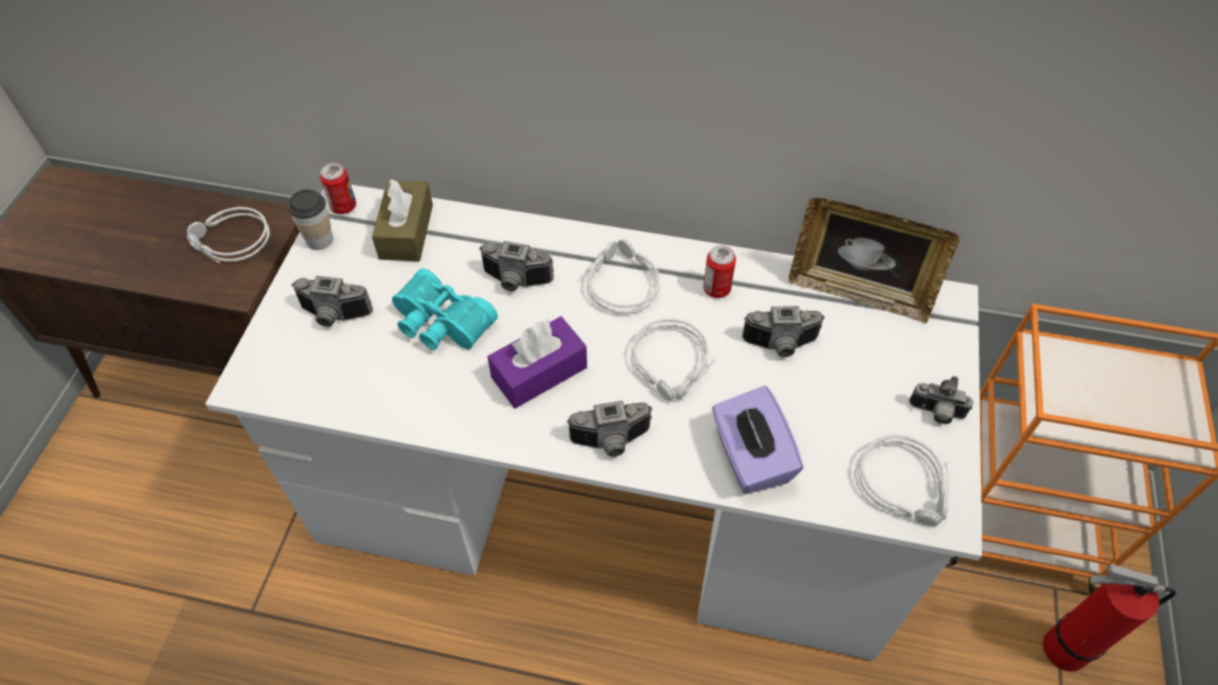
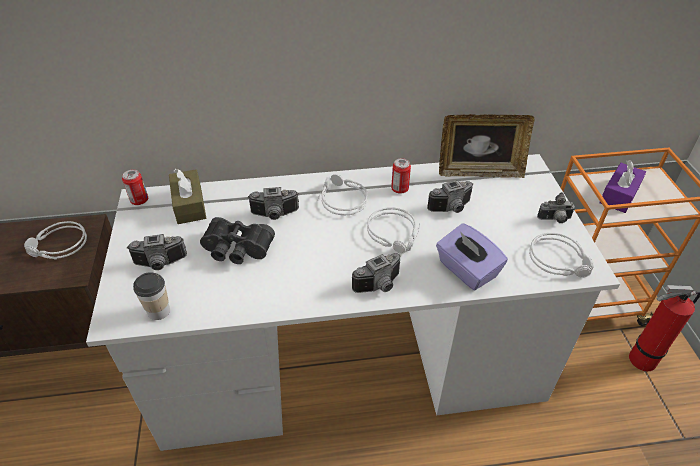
camera: 20 degrees left, 10 degrees down
cup [288,189,333,250] -> cup moved to [133,272,170,320]
turquoise binoculars [392,269,498,350] -> black binoculars [200,217,275,264]
purple tissue box [488,316,587,408] -> purple tissue box moved to [599,160,646,213]

